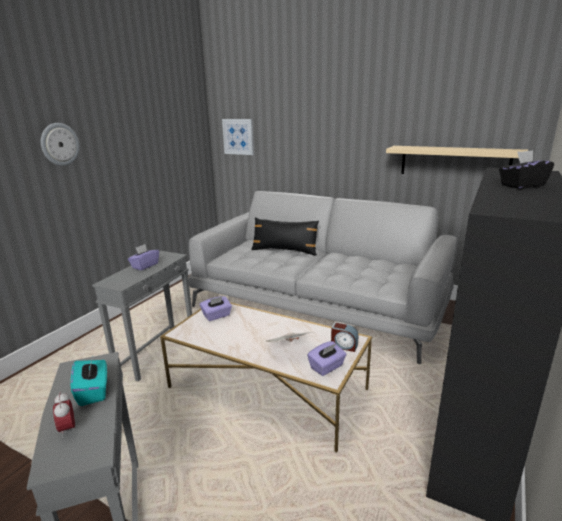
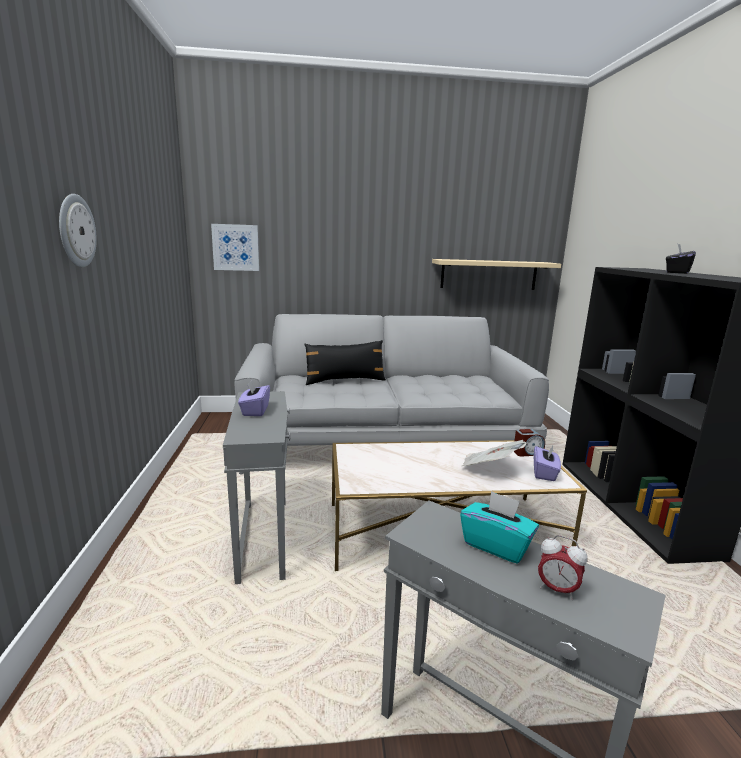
camera: 35 degrees left, 5 degrees down
purple tissue box [200,296,232,321] -> none

